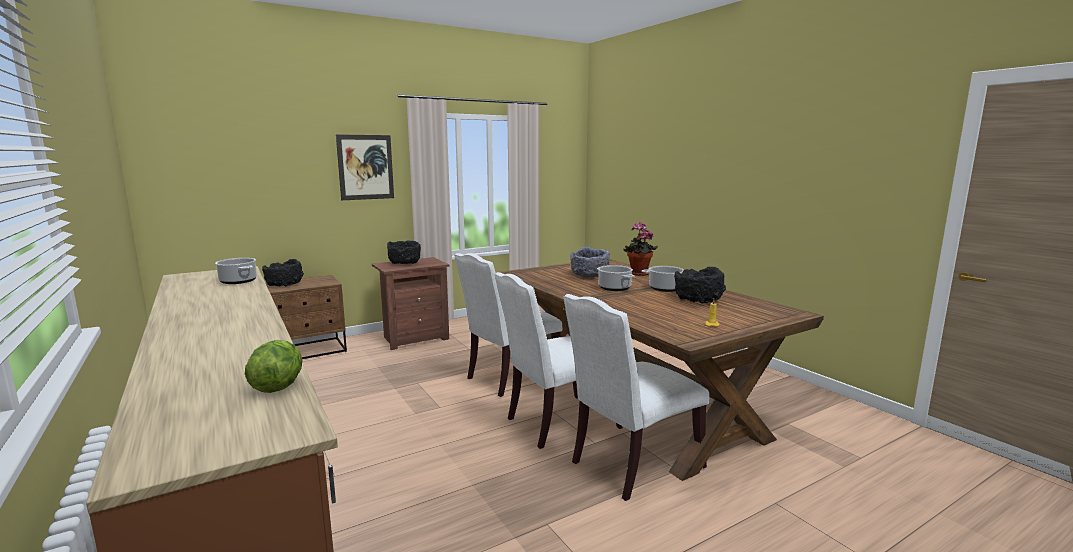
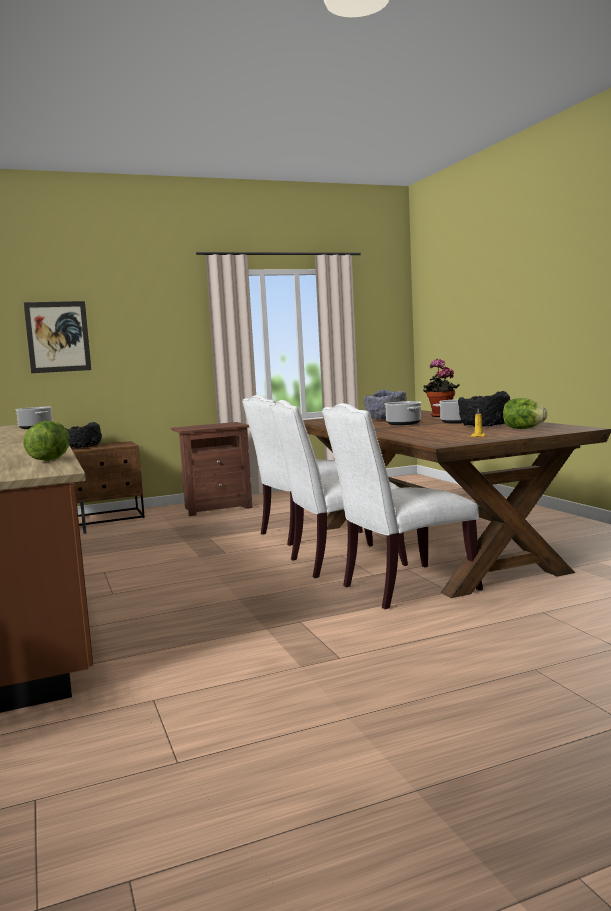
camera: 10 degrees right, 5 degrees down
picture [336,134,394,200] -> picture moved to [24,301,91,373]
black bowl [387,240,421,264] -> none
none -> lettuce [503,398,547,429]

